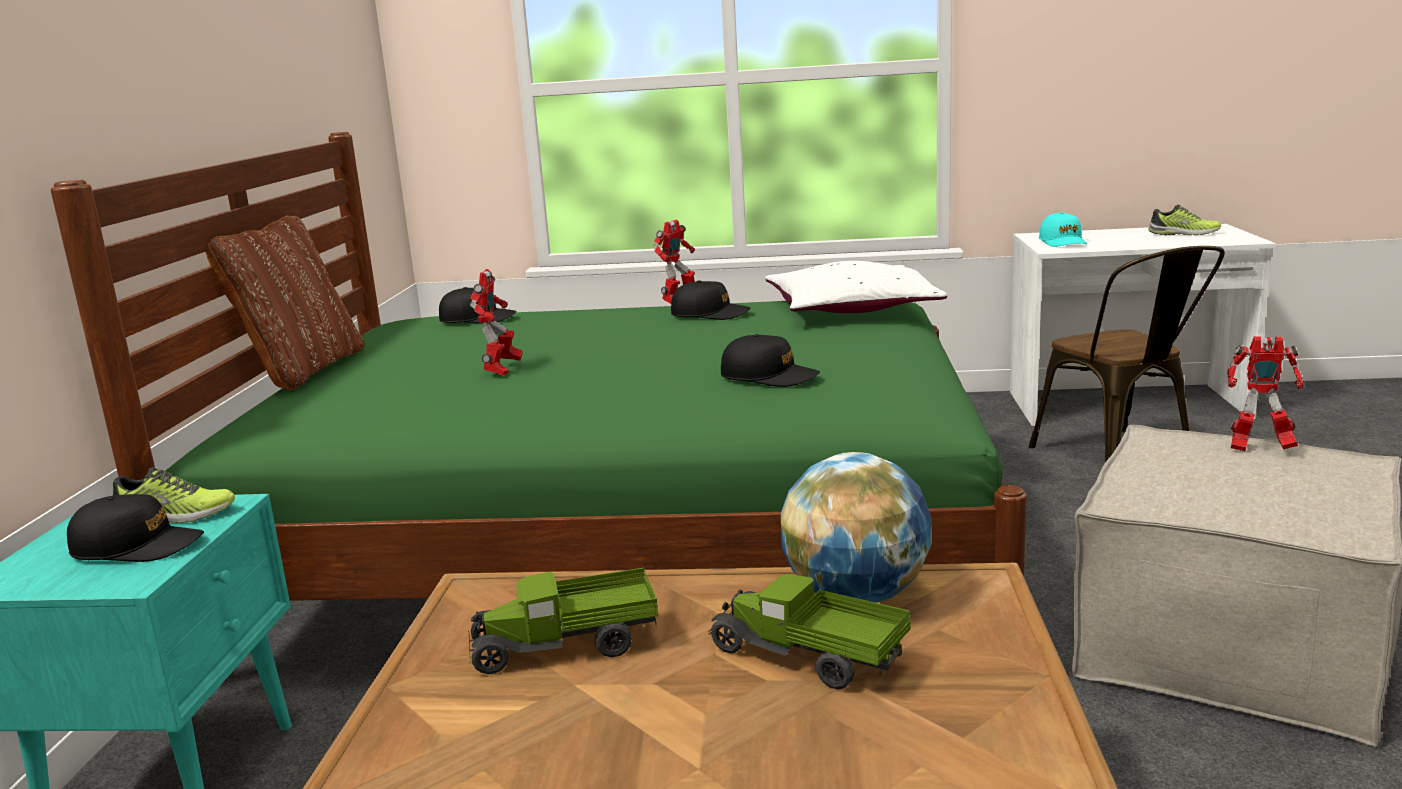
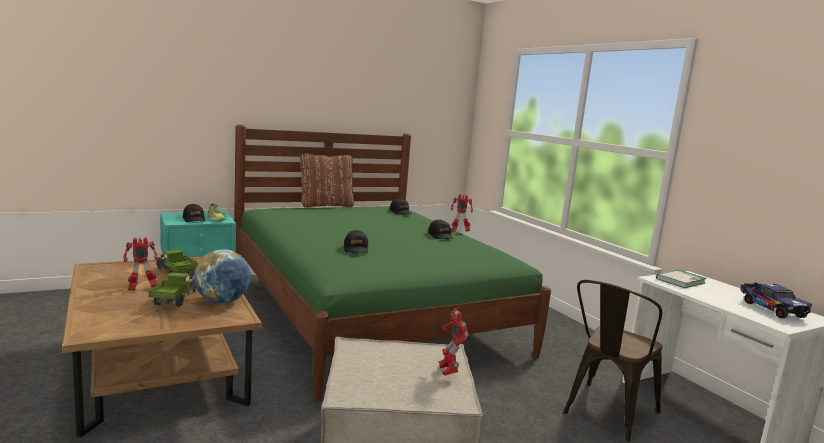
camera: 55 degrees right, 5 degrees down
toy robot [470,269,523,376] -> toy robot moved to [123,237,158,291]
white pillow [765,261,947,313] -> none
turquoise cap [1039,212,1087,247] -> book [656,270,707,288]
shoe [1148,204,1221,235] -> toy truck [740,282,812,318]

